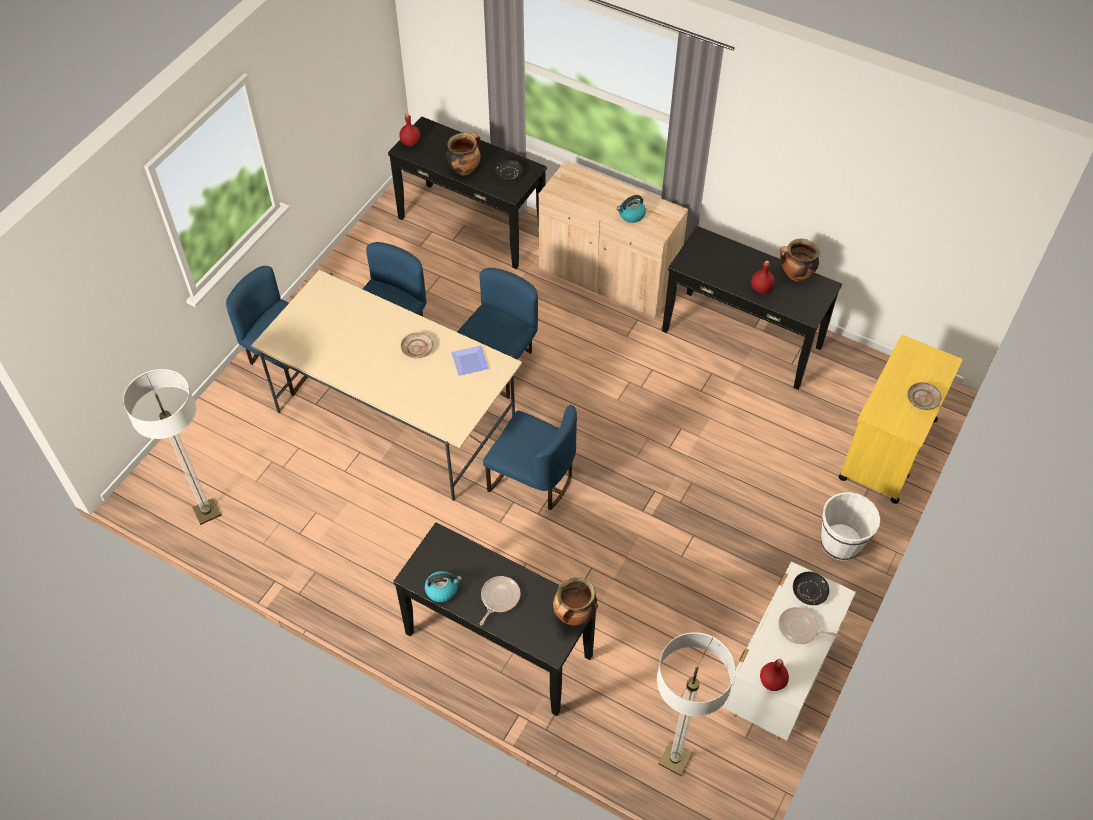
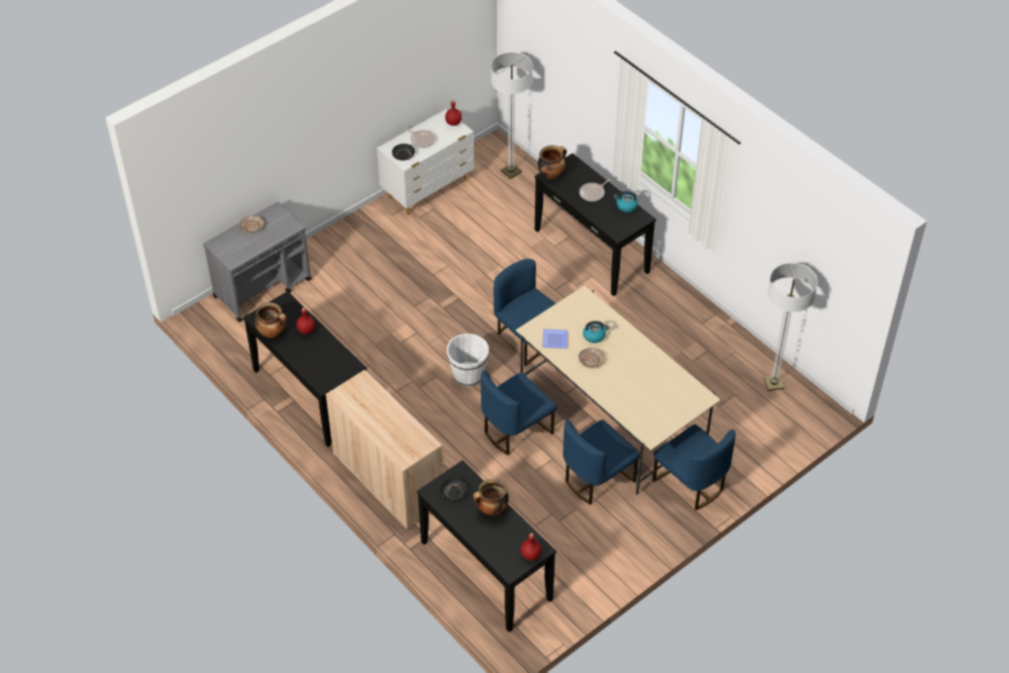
camera: 160 degrees left, 5 degrees down
kettle [617,195,646,223] -> kettle moved to [583,321,609,343]
white bucket [821,492,880,561] -> white bucket moved to [447,334,489,387]
yellow cart [839,335,963,504] -> grey cart [203,202,312,322]

